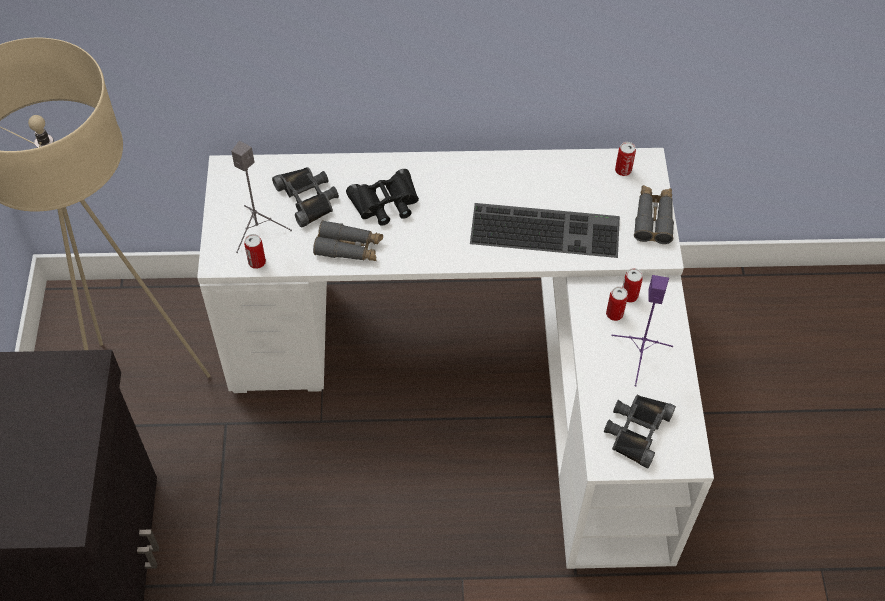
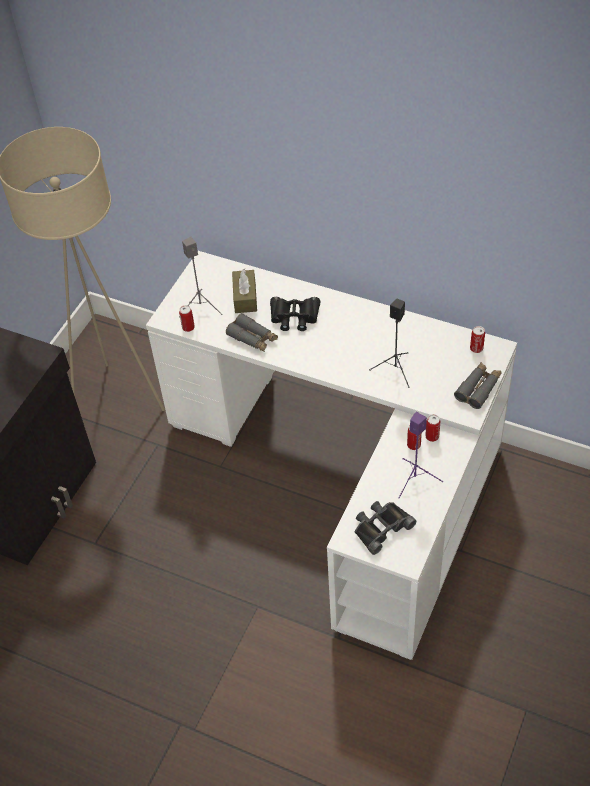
camera: 30 degrees right, 5 degrees down
black binoculars [272,167,339,228] -> brown tissue box [232,269,257,313]
keyboard [470,203,620,258] -> black speaker [369,299,410,388]

